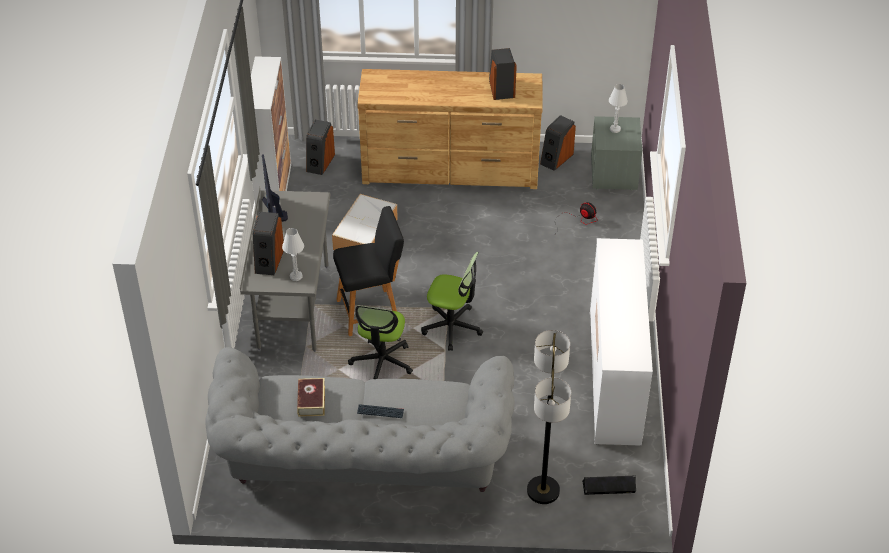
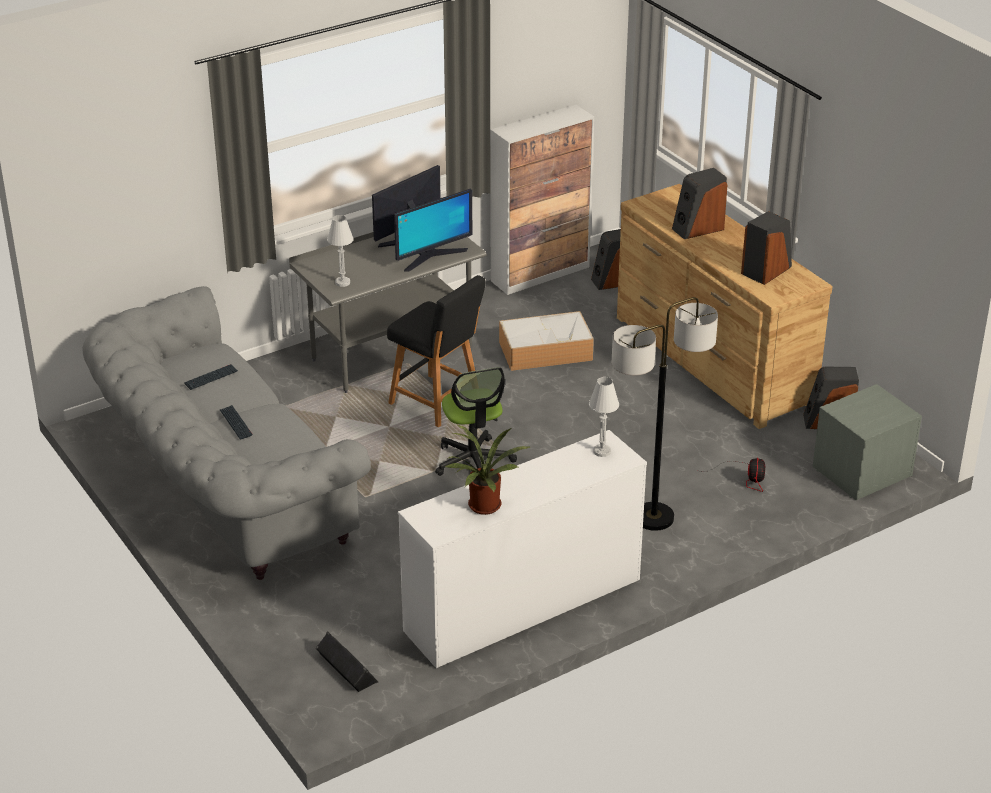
camera: 55 degrees right, 10 degrees down
speaker [253,212,284,275] -> speaker moved to [672,168,728,239]
book [297,378,325,417] -> keyboard [184,364,238,390]
office chair [348,306,413,379] -> none
floor lamp [527,330,571,504] -> floor lamp moved to [612,297,718,531]
white table lamp [609,84,628,133] -> white table lamp moved to [589,377,619,457]
none -> monitor [394,189,472,271]
none -> potted plant [445,424,530,515]

